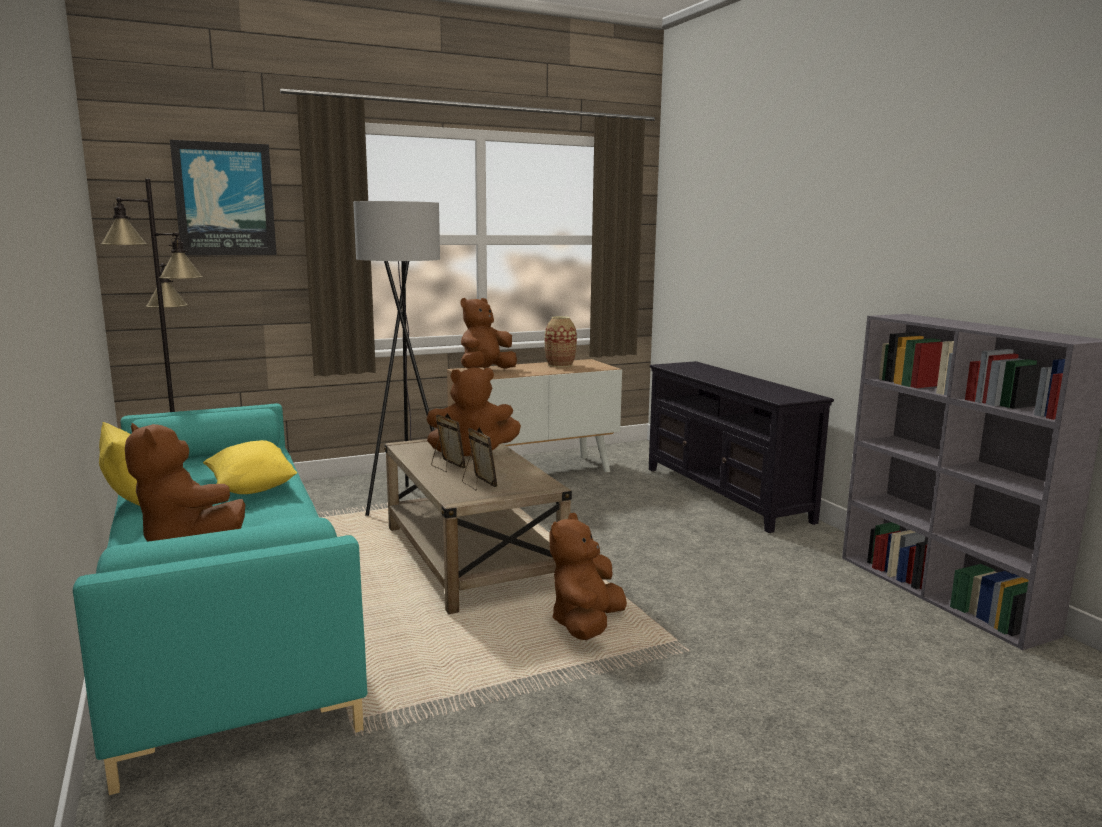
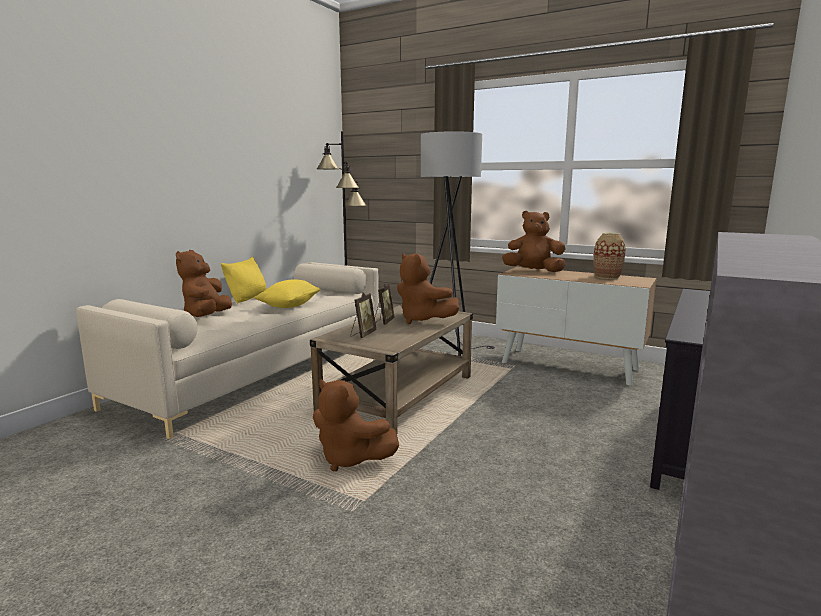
camera: 55 degrees right, 0 degrees up
turquoise sofa [73,403,368,795] -> beige sofa [76,262,379,439]
picture [170,140,277,256] -> none
brown plush toy [549,513,627,640] -> brown plush toy turned 135 degrees counterclockwise [313,379,399,471]

